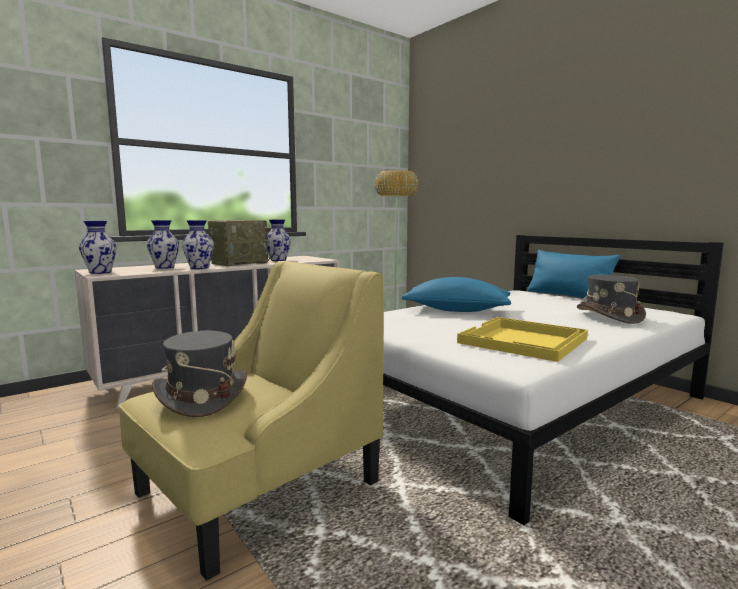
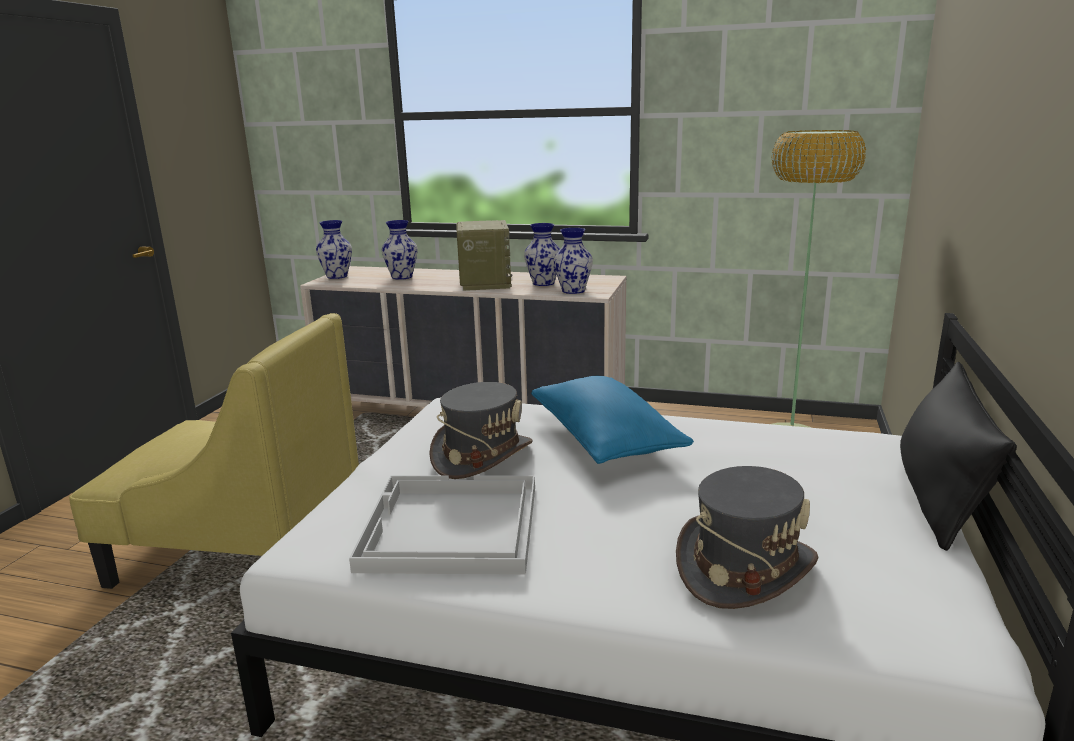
camera: 55 degrees right, 10 degrees up
grey hat [152,331,247,417] -> grey hat moved to [429,382,533,479]
vase [182,220,214,269] -> vase moved to [553,228,593,294]
radio [208,220,271,266] -> radio turned 105 degrees counterclockwise [456,220,513,291]
yellow tray [457,317,588,362] -> white tray [349,475,535,575]
blue pillow [527,250,621,299] -> black pillow [900,362,1017,551]

